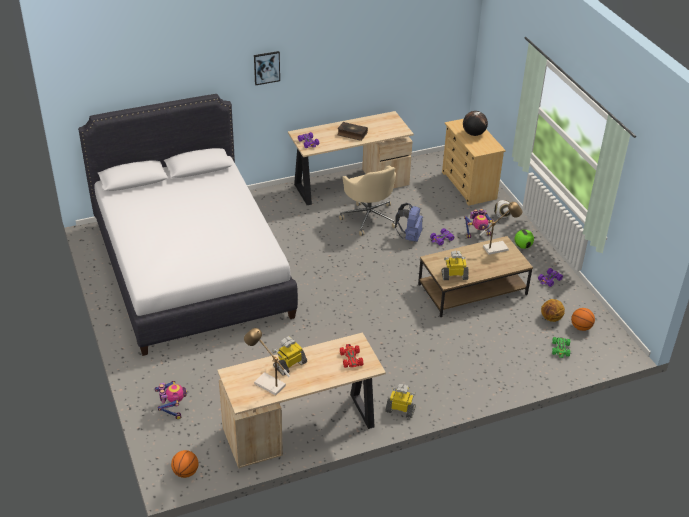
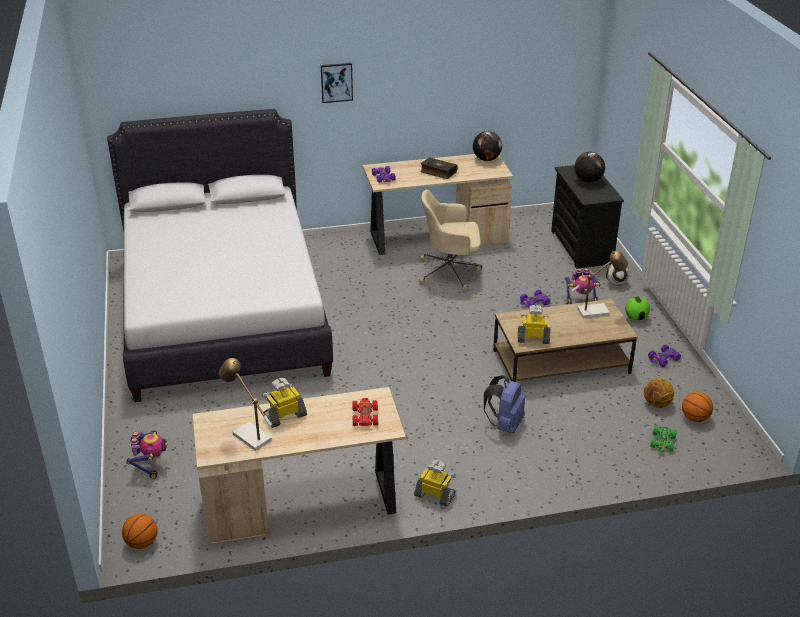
camera: 10 degrees right, 5 degrees down
beige office chair [339,165,397,236] -> beige office chair turned 105 degrees clockwise [419,190,482,292]
blue backpack [395,203,423,242] -> blue backpack moved to [484,375,525,433]
beige dresser [442,119,506,206] -> black dresser [551,165,624,269]
none -> globe [473,131,502,161]

